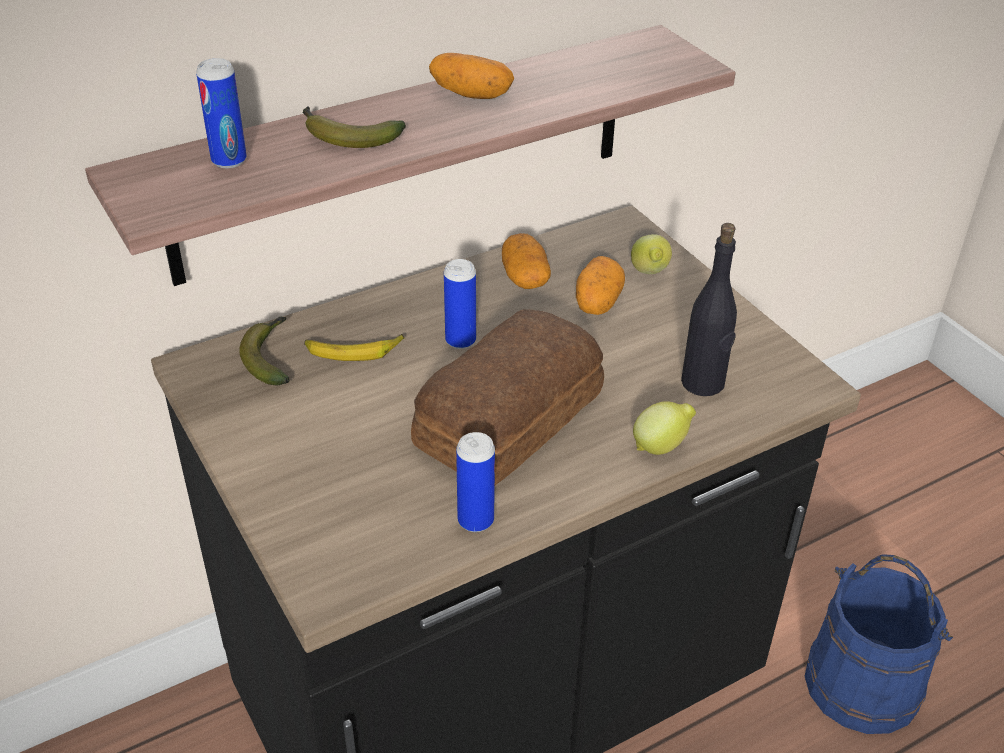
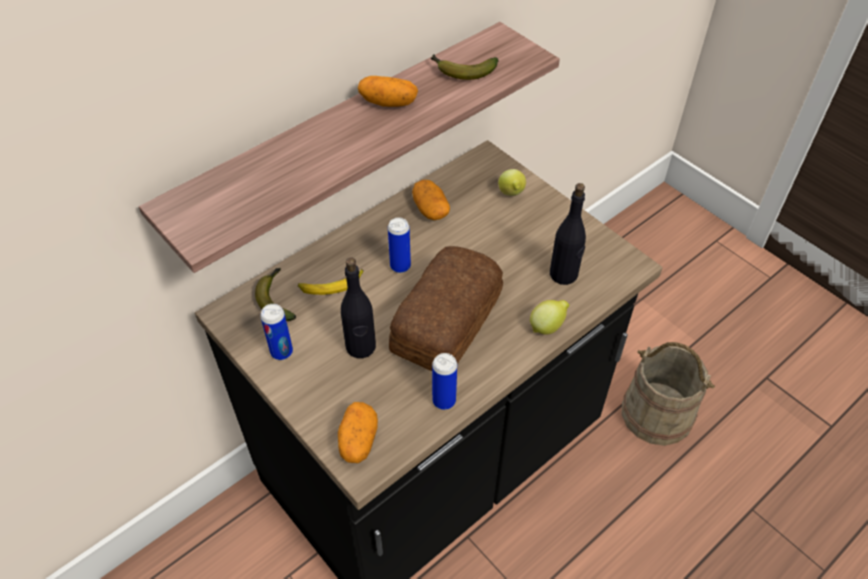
camera: 10 degrees left, 10 degrees up
can [196,58,247,168] -> can moved to [260,304,293,360]
banana [302,106,406,148] -> banana moved to [431,54,498,80]
potato [576,256,625,315] -> potato moved to [338,402,378,463]
blue bucket [805,554,953,734] -> beige bucket [622,342,715,446]
none -> black bottle [341,257,376,358]

